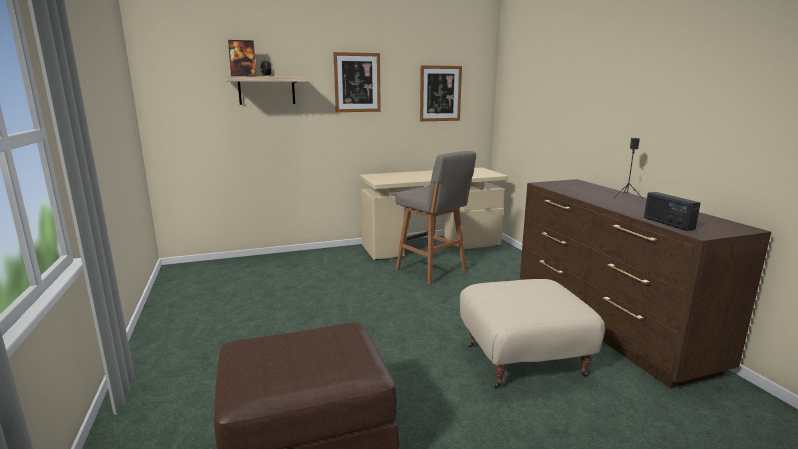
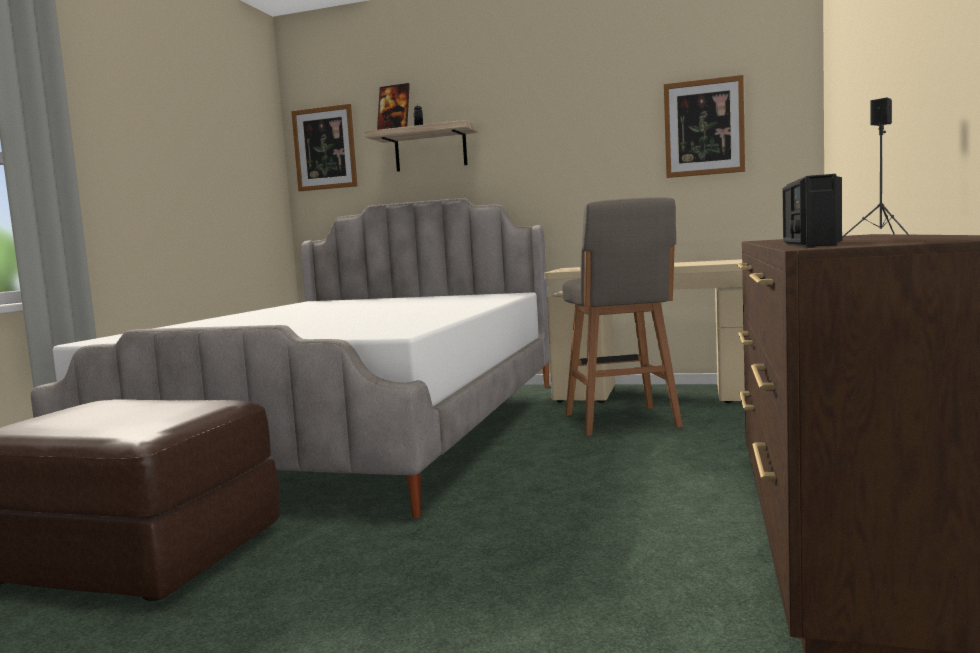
camera: 35 degrees right, 10 degrees down
picture [333,52,381,112] -> picture moved to [291,104,357,191]
beige ottoman [460,279,605,389] -> none
none -> bed [31,198,550,518]

